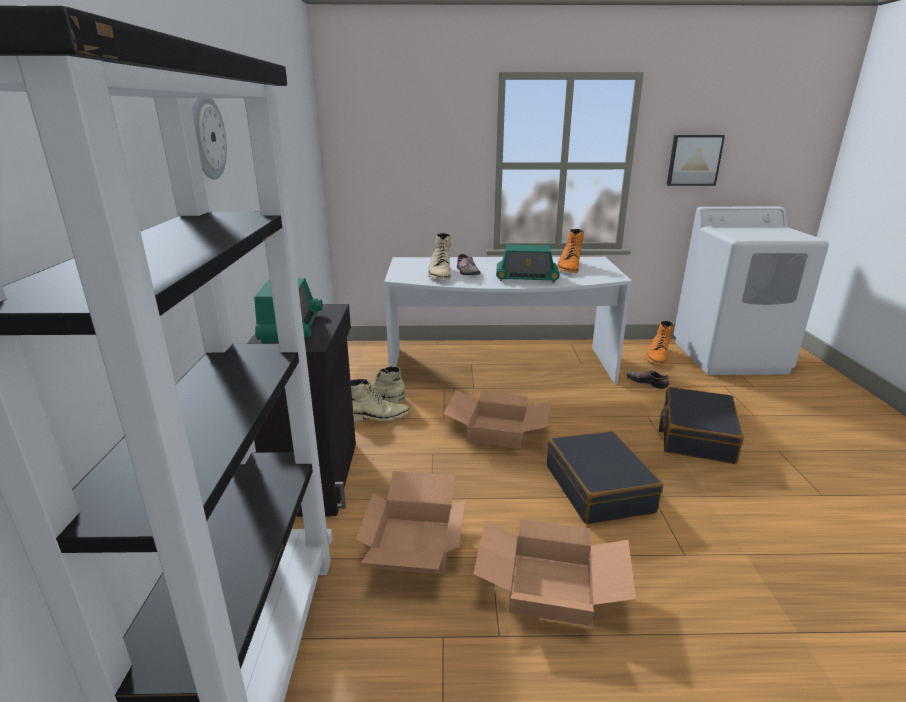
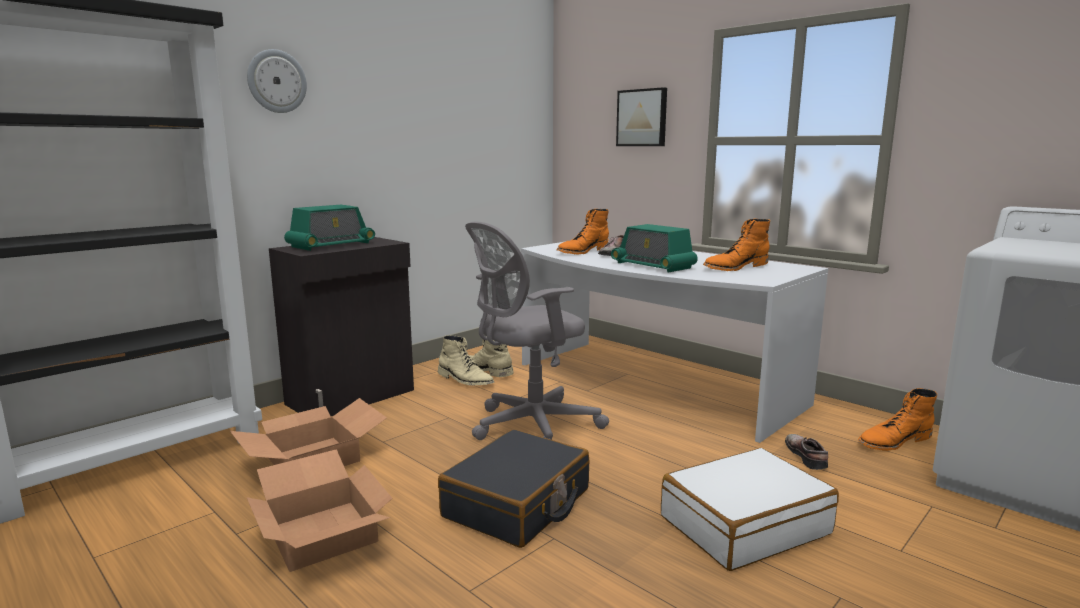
camera: 45 degrees right, 10 degrees down
beige boot [428,233,451,280] -> orange boot [557,209,609,255]
cardboard box [444,390,551,449] -> grey office chair [465,222,609,440]
black suitcase [659,387,743,464] -> white suitcase [661,448,839,571]
picture [667,135,725,186] -> picture moved to [616,87,667,146]

